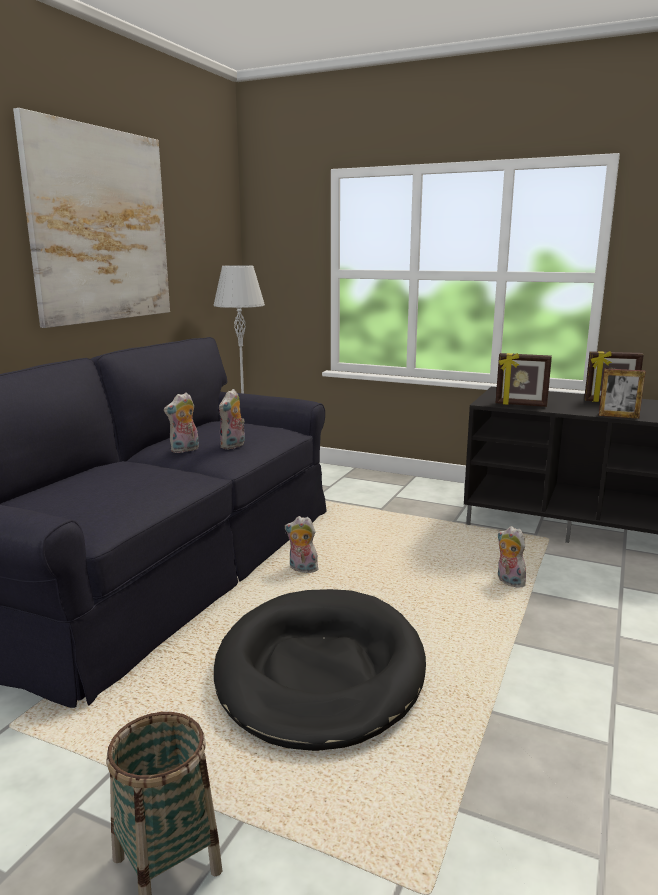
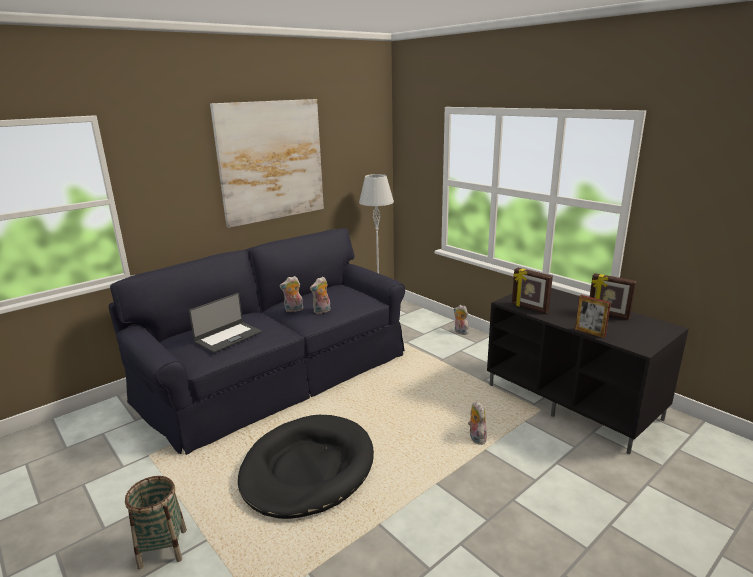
camera: 25 degrees right, 5 degrees up
plush toy [285,516,318,573] -> plush toy moved to [454,305,469,335]
none -> laptop [189,293,262,353]

